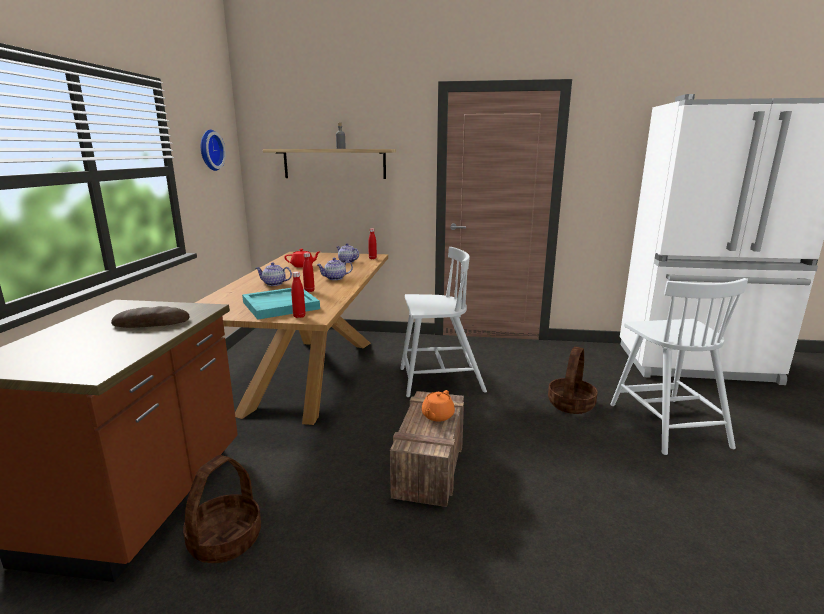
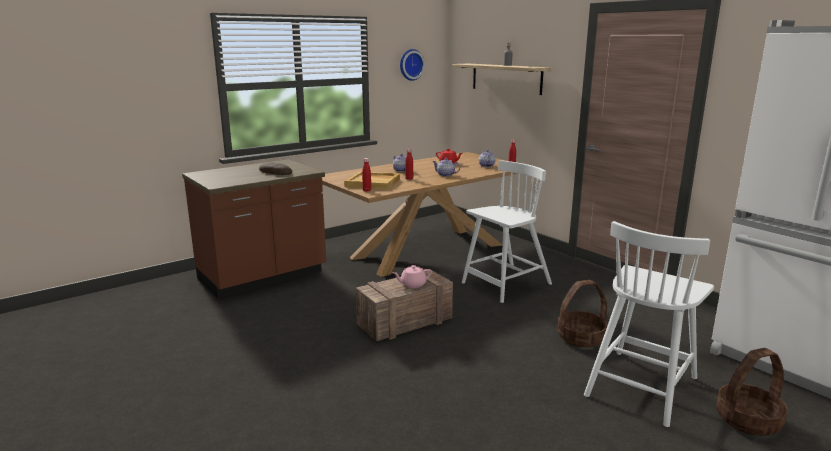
camera: 45 degrees right, 0 degrees up
basket [183,455,261,563] -> basket moved to [716,348,788,436]
turquoise tray [242,288,320,320] -> beige tray [344,171,400,190]
white chair [400,247,487,397] -> white chair turned 75 degrees counterclockwise [462,160,552,303]
orange teapot [422,390,455,422] -> pink teapot [392,265,432,288]

